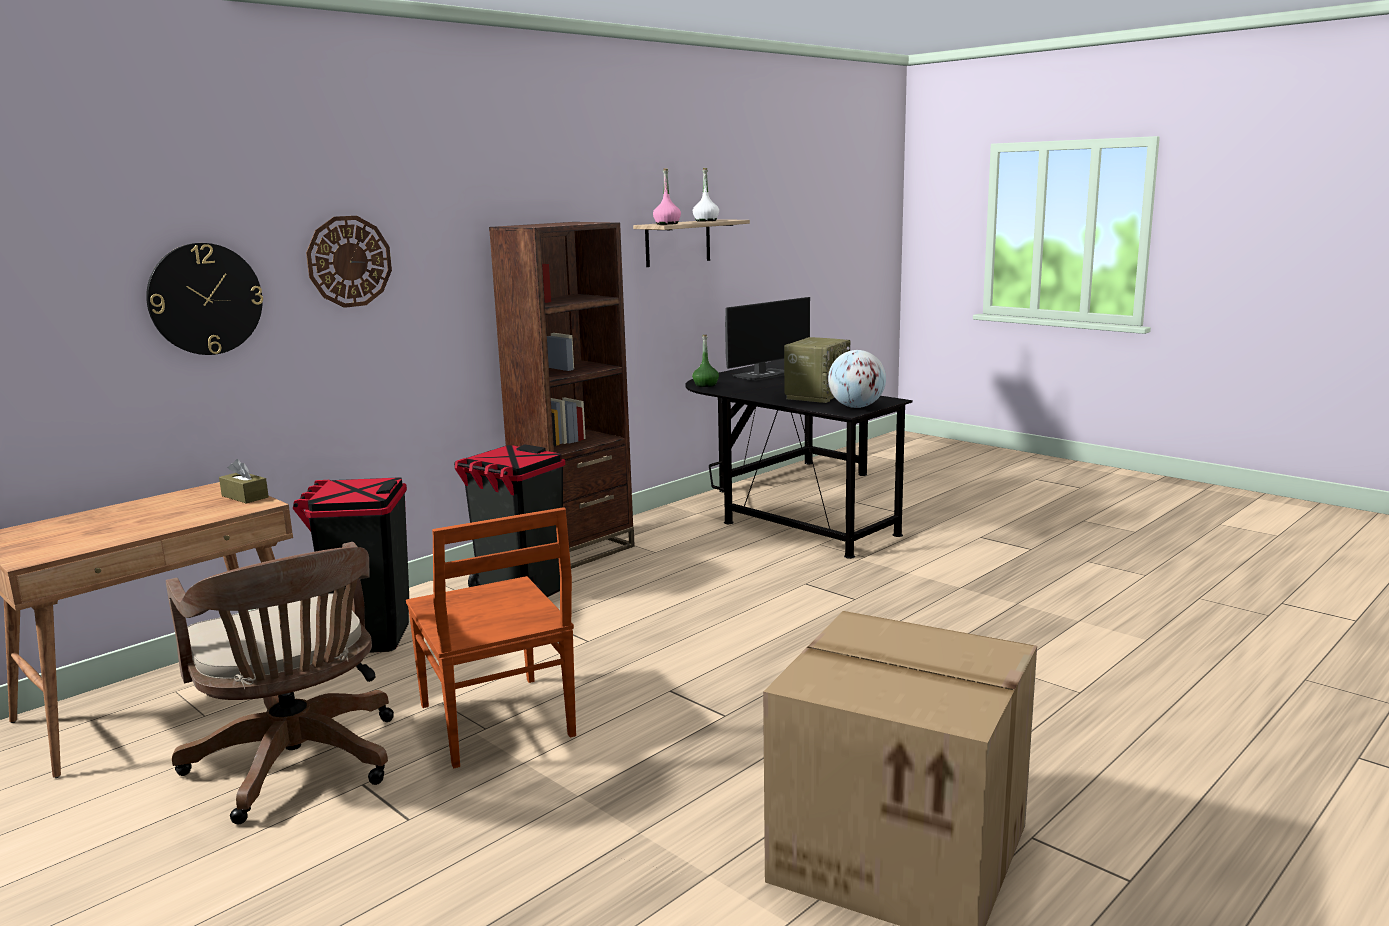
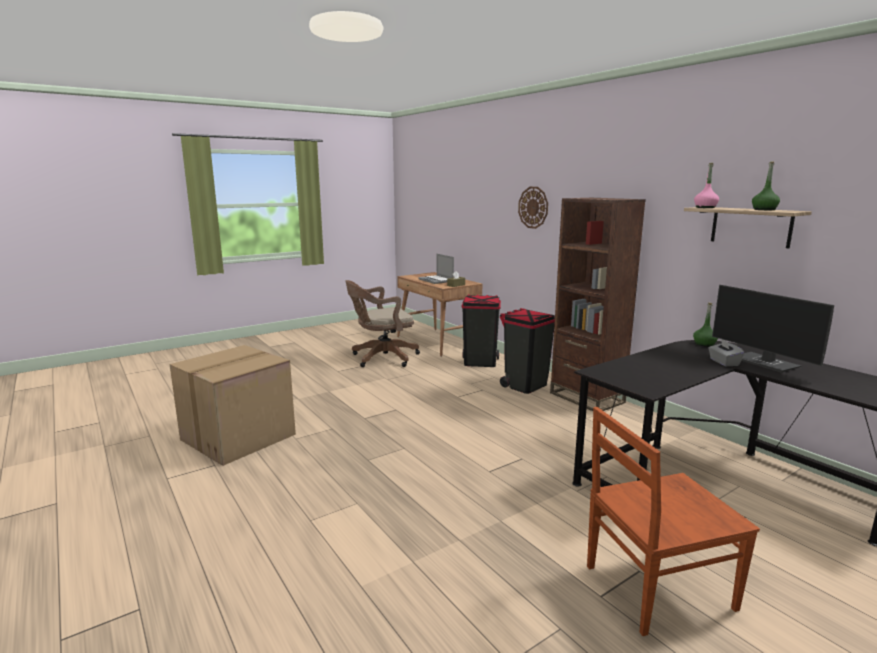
camera: 100 degrees right, 0 degrees up
wall clock [146,243,263,355] -> none
brown chair [406,507,576,768] -> brown chair moved to [587,407,760,636]
white bottle [693,168,719,221] -> green bottle [752,161,780,210]
radio [784,337,850,403] -> none
globe [828,350,886,408] -> none
none -> laptop [418,254,454,284]
none -> grey tissue box [708,339,744,366]

